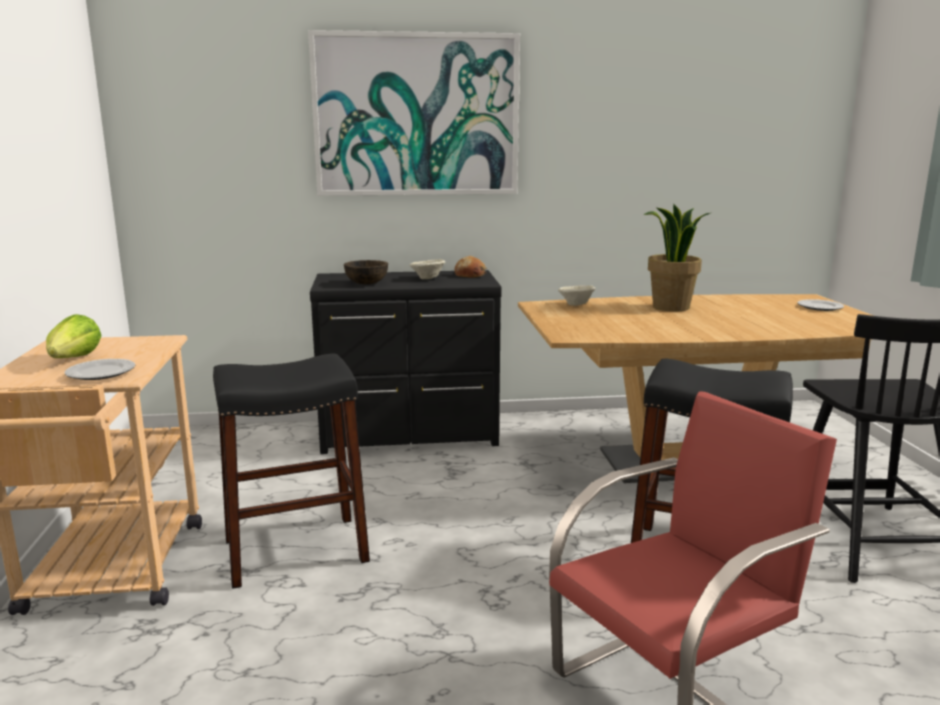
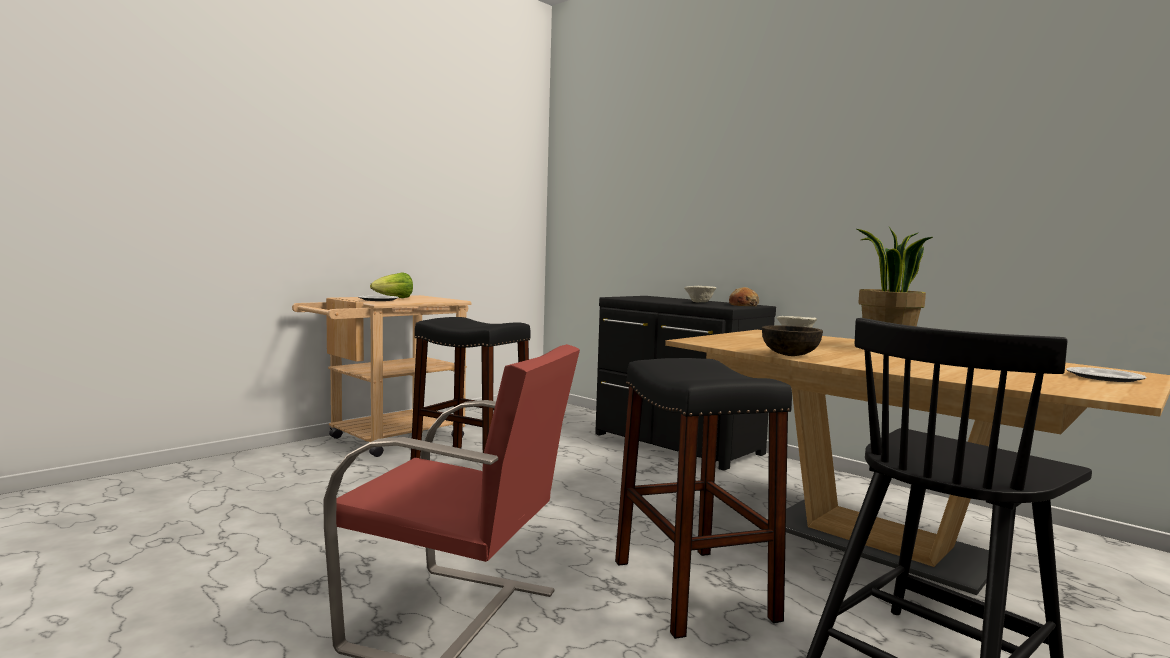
camera: 50 degrees right, 10 degrees down
picture [308,30,520,196] -> none
brown bowl [344,260,388,285] -> brown bowl moved to [762,325,823,356]

